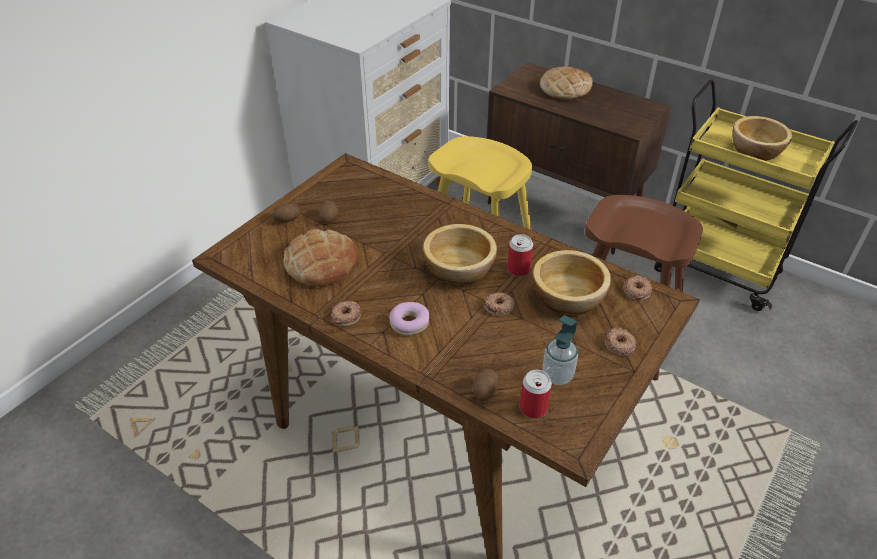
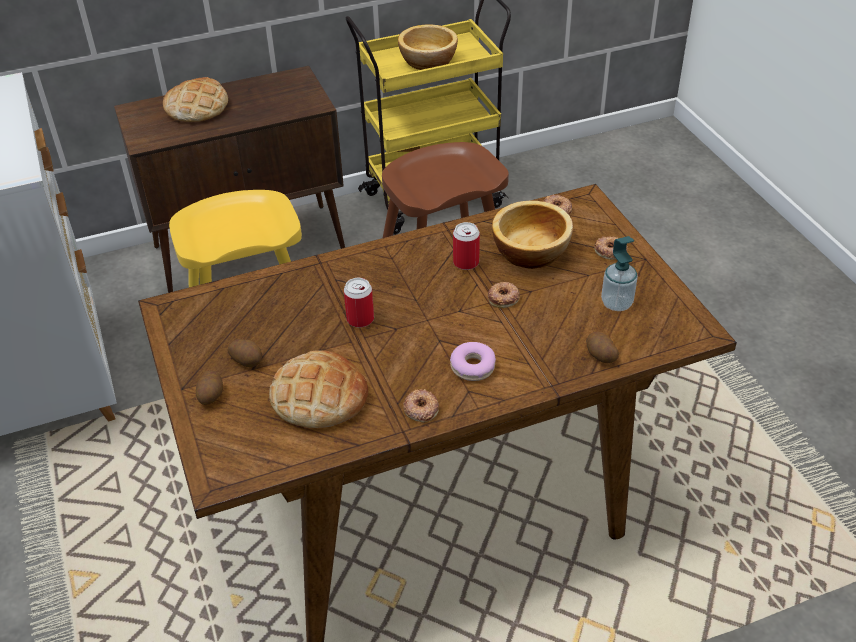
camera: 55 degrees left, 0 degrees up
bowl [423,224,497,286] -> none
can [520,370,552,418] -> can moved to [344,278,374,328]

